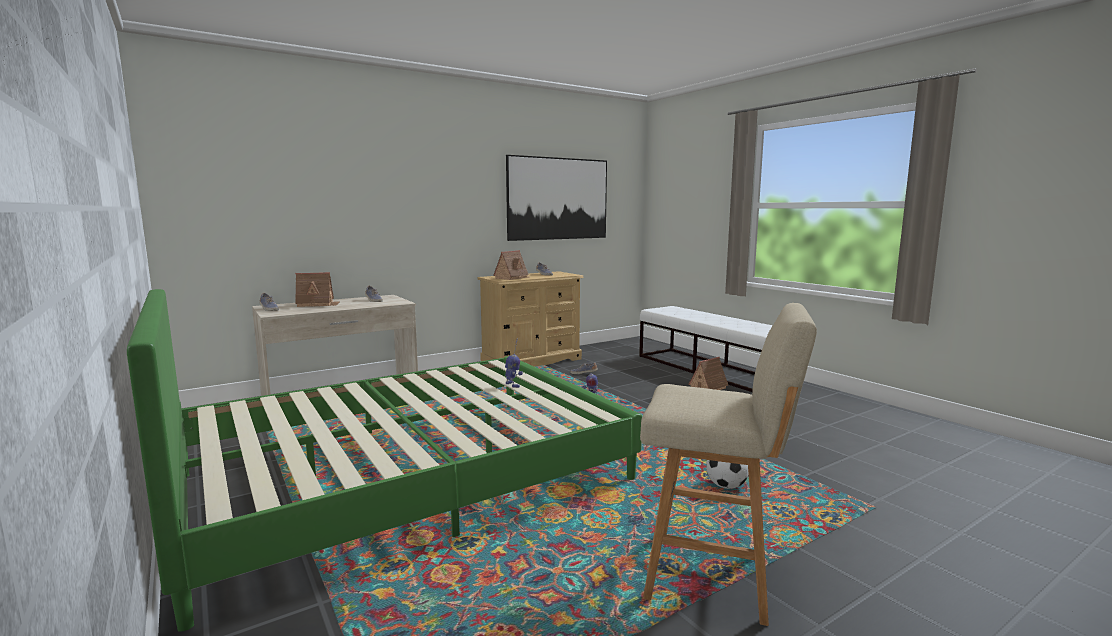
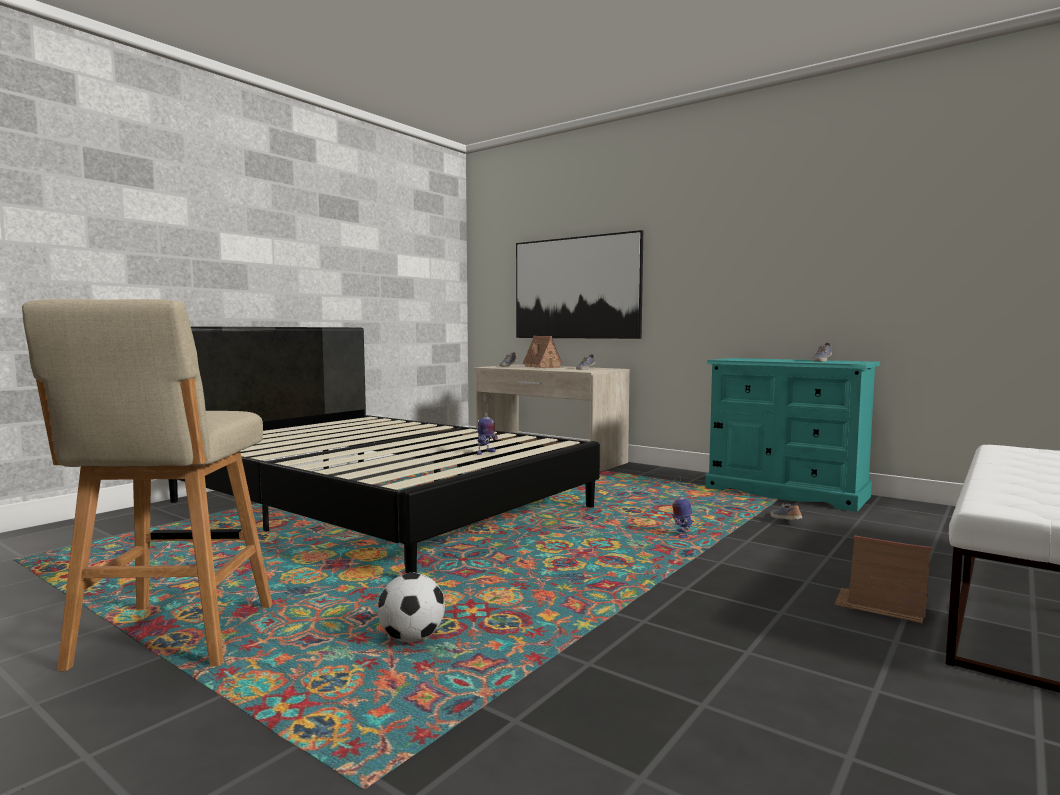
camera: 70 degrees right, 5 degrees down
green bed [127,289,642,632] -> black bed [168,326,600,574]
beige dresser [477,271,584,367] -> turquoise dresser [705,358,880,512]
toy house [493,250,529,280] -> none
picture [506,155,607,241] -> picture moved to [516,230,643,339]

